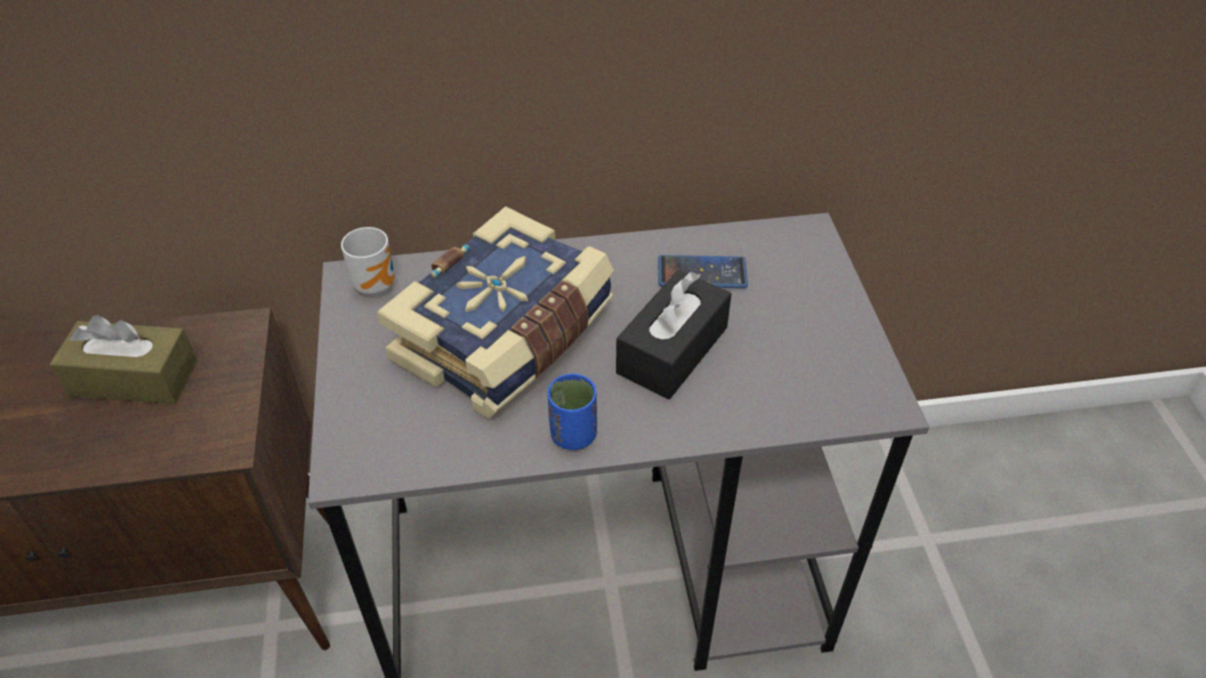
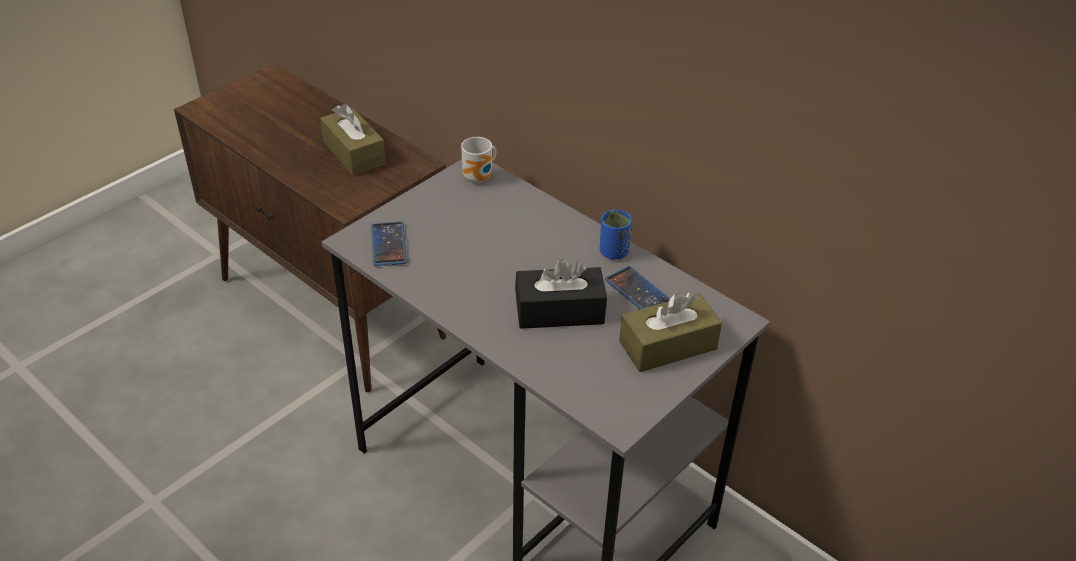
camera: 50 degrees right, 5 degrees down
book [377,206,614,419] -> none
blue cup [548,373,597,450] -> blue cup moved to [600,210,632,260]
none -> phone [371,221,407,266]
none -> brown tissue box [619,292,722,372]

